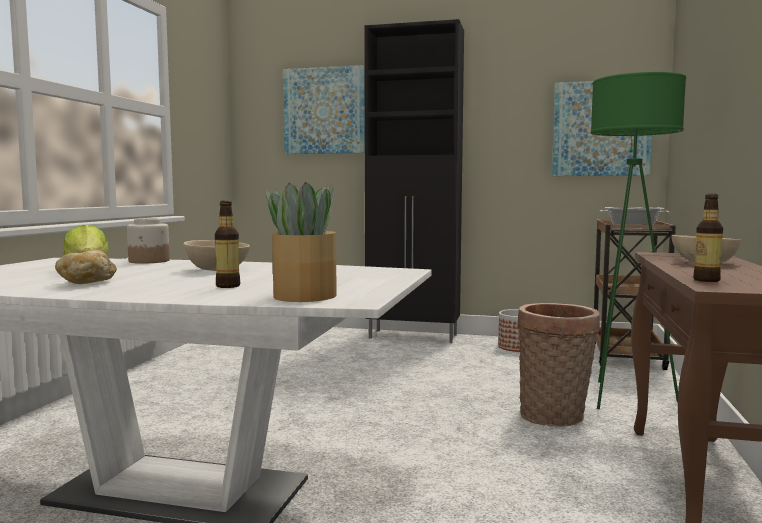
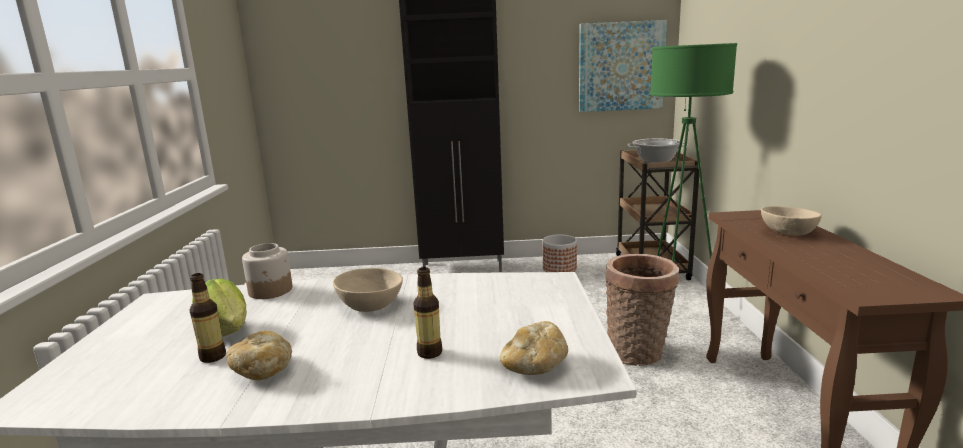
camera: 15 degrees left, 10 degrees up
potted plant [265,182,337,302] -> bread [500,321,568,375]
picture [283,65,365,154] -> none
bottle [693,194,723,282] -> bottle moved to [189,273,226,363]

